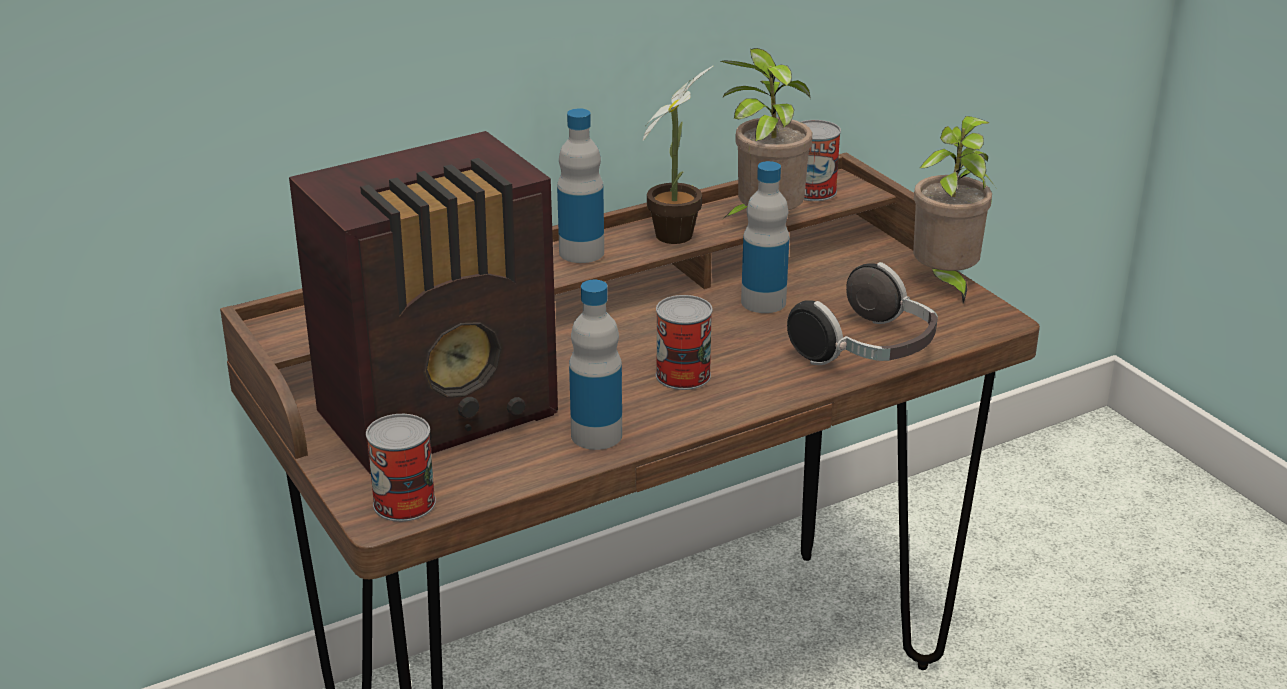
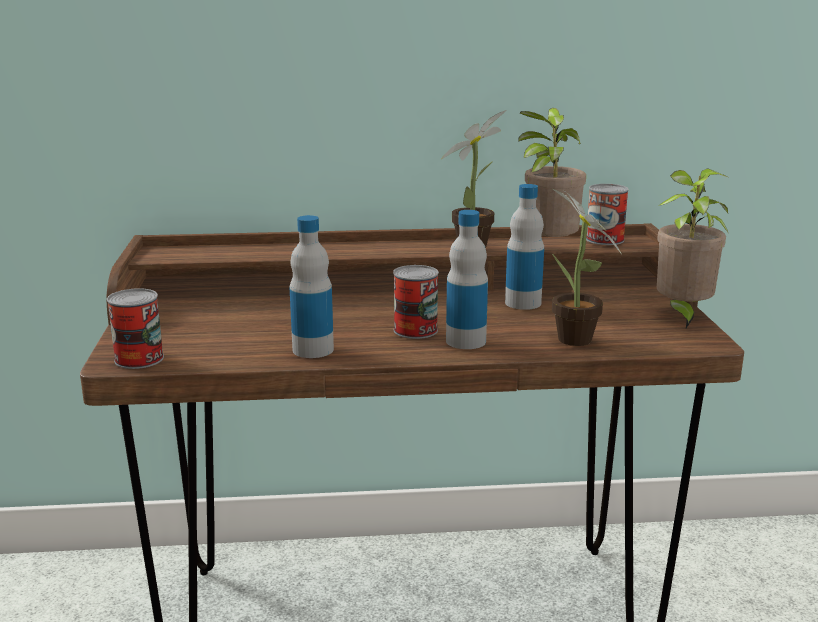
camera: 25 degrees right, 10 degrees down
radio [289,131,558,474] -> none
bottle [557,108,604,263] -> bottle moved to [446,210,488,349]
headphones [787,262,938,365] -> potted plant [552,189,622,346]

